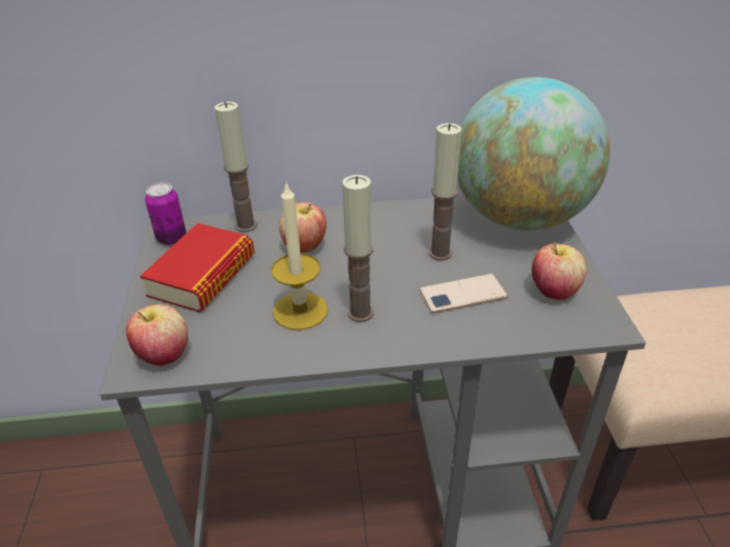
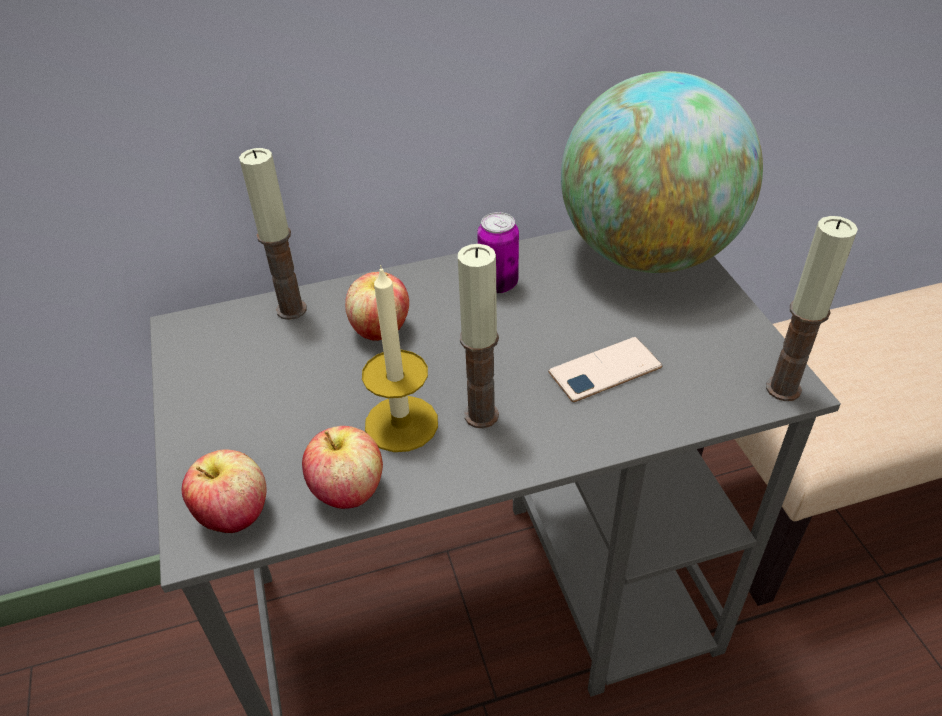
camera: 10 degrees left, 5 degrees up
book [140,223,255,313] -> none
can [145,183,186,245] -> can moved to [477,212,519,293]
candle [429,123,462,261] -> candle moved to [766,216,858,401]
apple [532,242,587,300] -> apple moved to [302,426,383,509]

